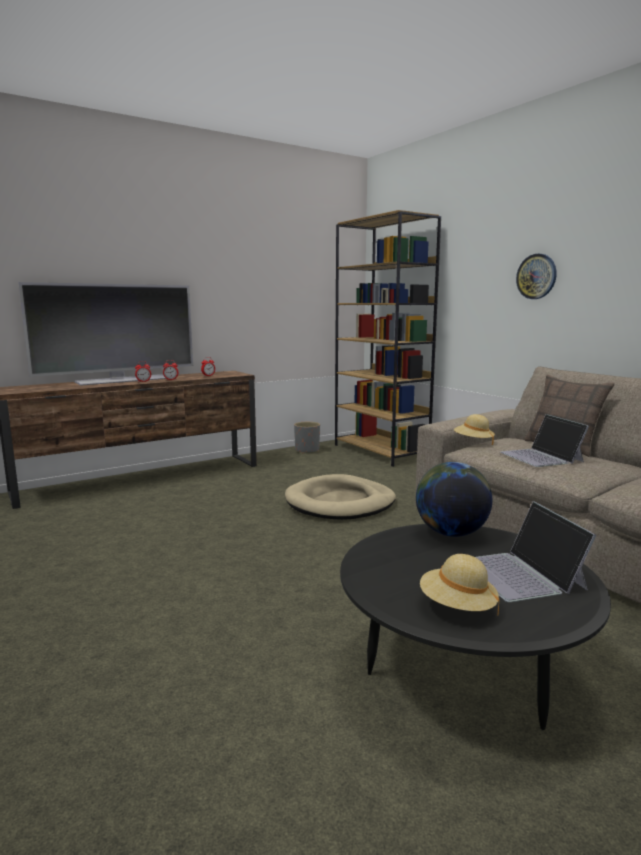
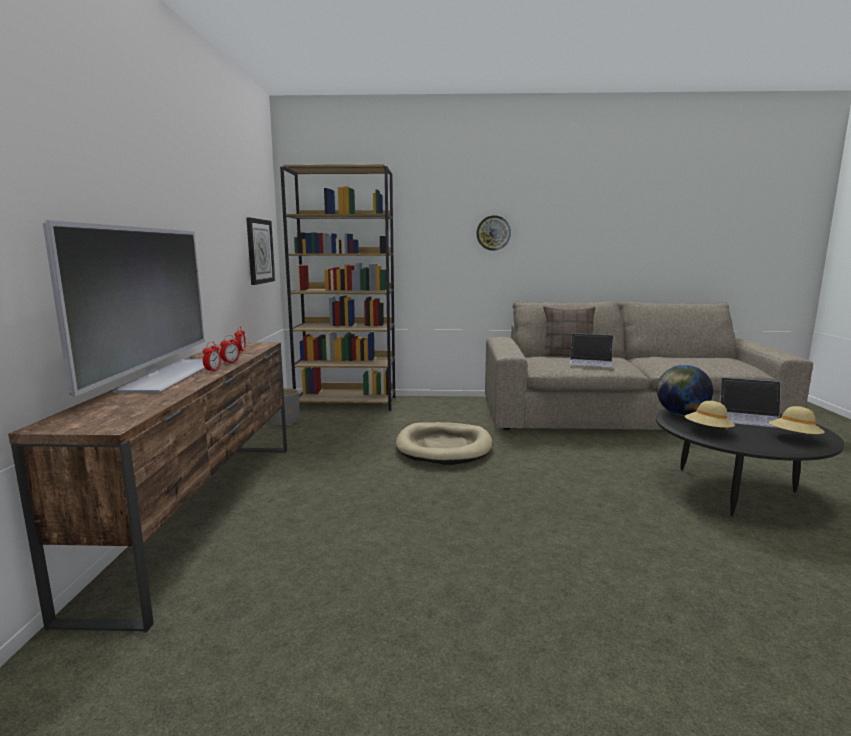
camera: 55 degrees left, 0 degrees up
beige hat [454,414,495,445] -> beige hat moved to [684,401,735,430]
none -> wall clock [246,217,275,285]

